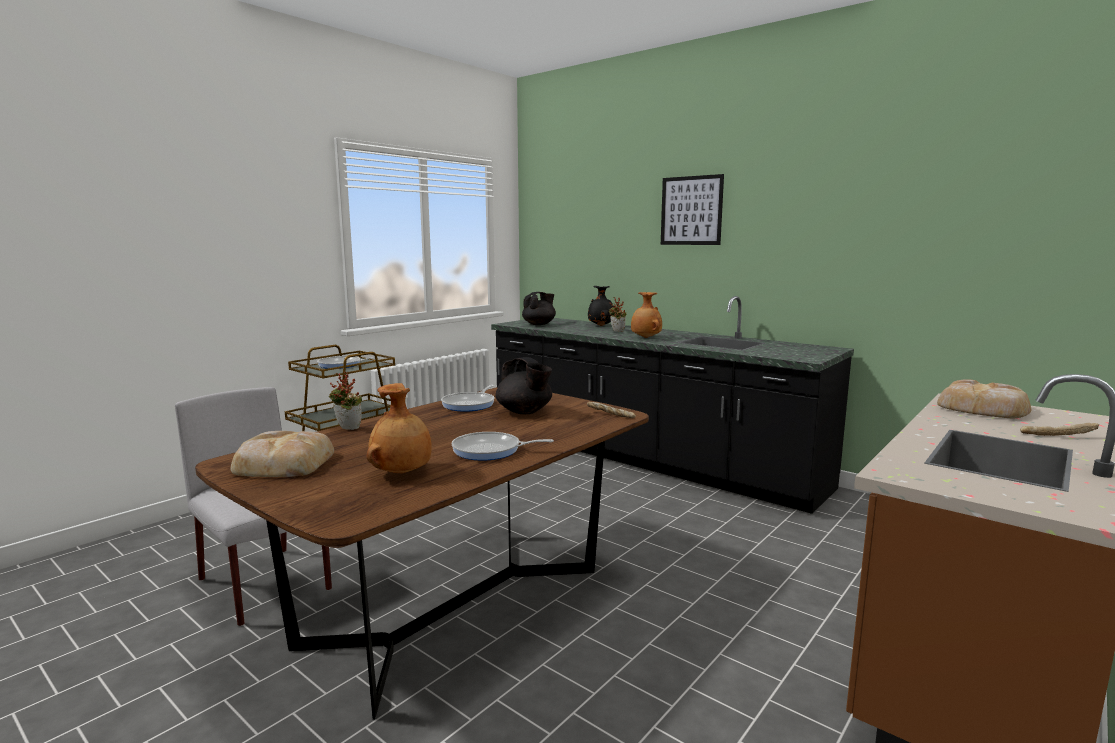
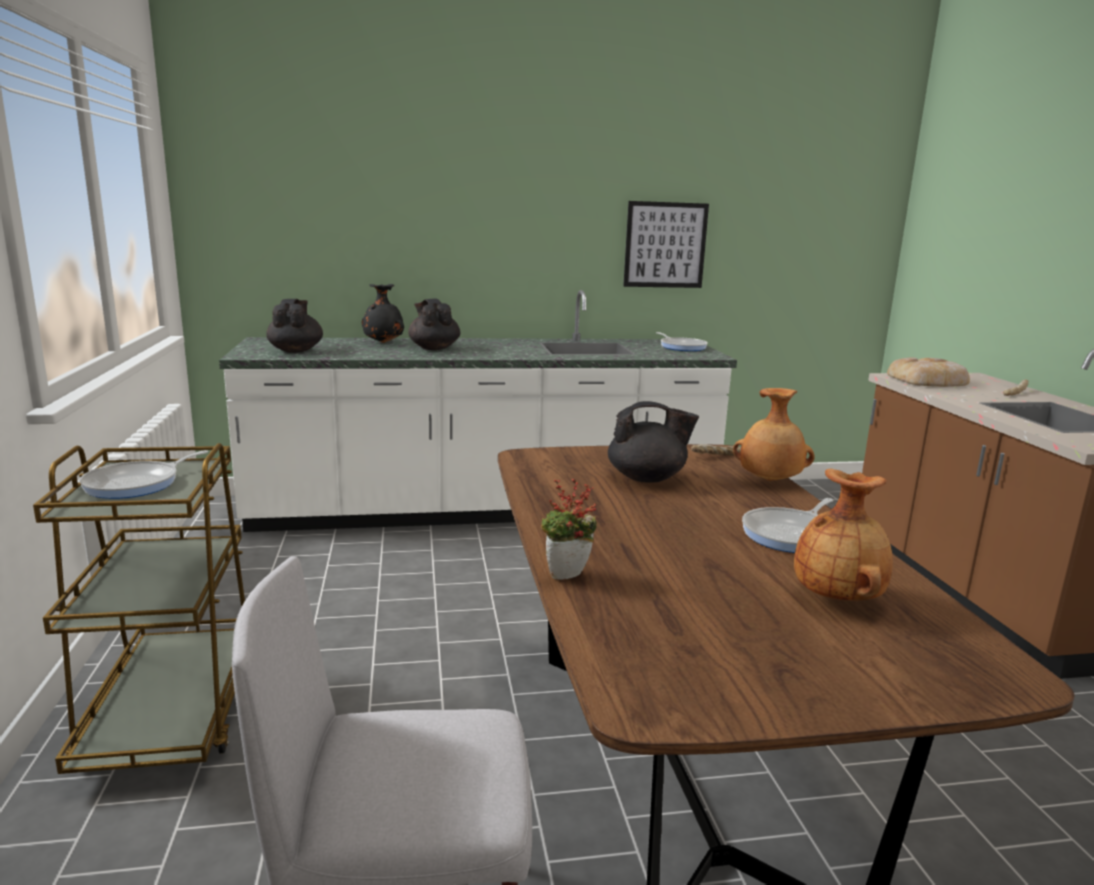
camera: 50 degrees left, 5 degrees up
bread [231,431,334,477] -> none
frying pan [441,385,494,412] -> frying pan moved to [656,332,708,351]
black counter [491,296,854,514] -> white counter [219,290,737,532]
potted plant [608,297,627,332] -> black teapot [408,299,460,350]
brown vase [631,292,662,338] -> brown vase moved to [733,388,815,481]
picture [661,174,724,245] -> picture moved to [623,201,709,288]

